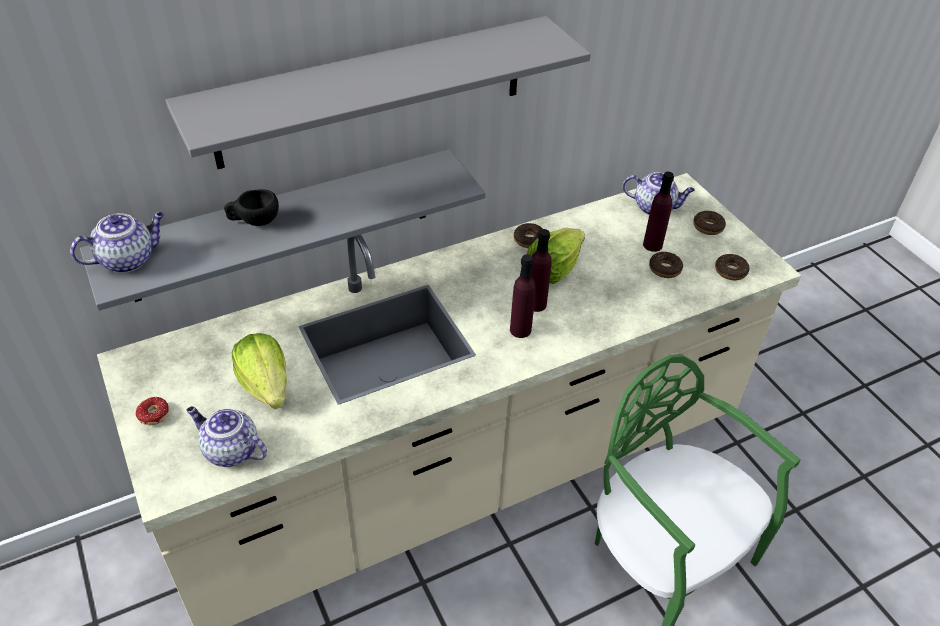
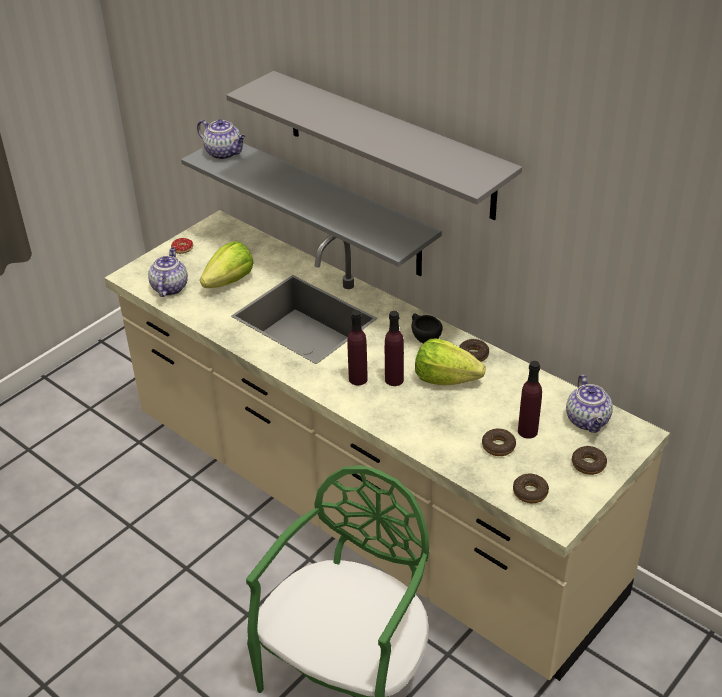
camera: 70 degrees right, 5 degrees down
black cup [224,189,279,226] -> black cup moved to [411,313,443,343]

